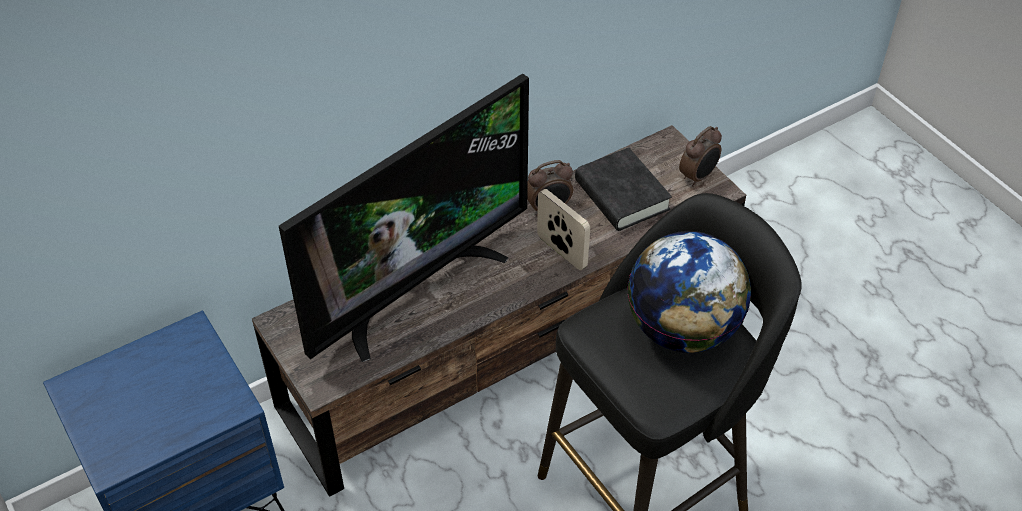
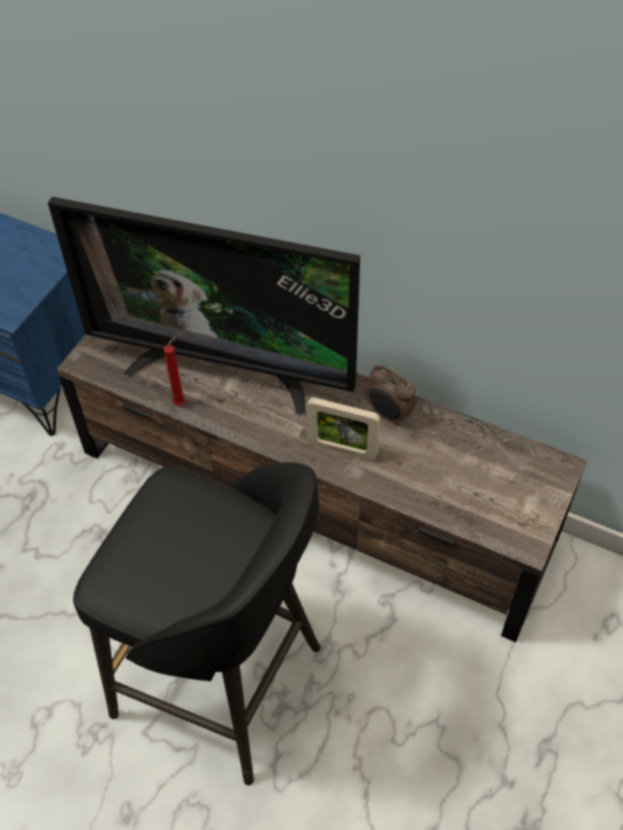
camera: 60 degrees right, 5 degrees up
picture frame [537,189,590,270] -> picture frame turned 90 degrees clockwise [306,397,380,461]
black book [575,148,672,231] -> none
globe [628,231,751,353] -> none
alarm clock [679,126,722,187] -> none
none -> red candle [164,336,185,406]

